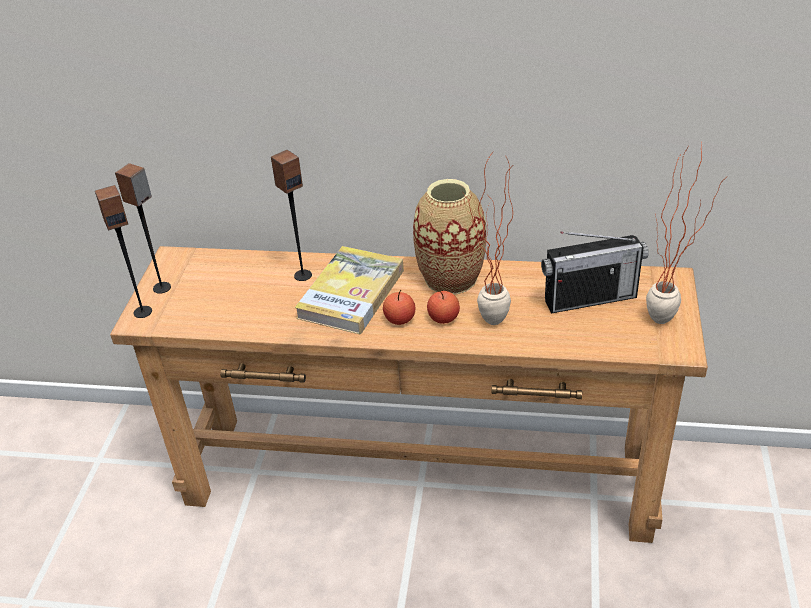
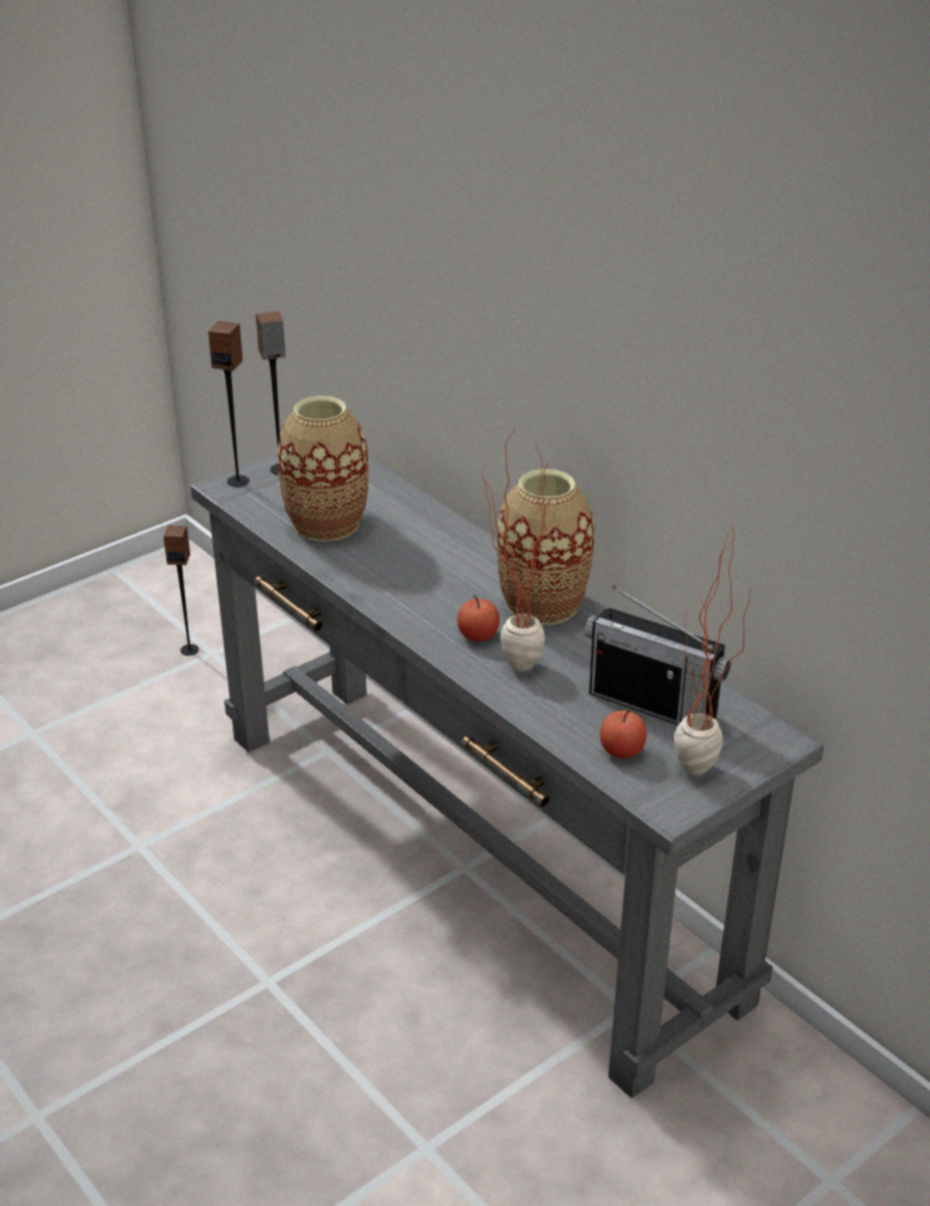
camera: 40 degrees right, 5 degrees down
brown console table [110,246,708,543] -> grey console table [190,453,824,1098]
speaker [271,150,312,281] -> speaker moved to [164,525,199,655]
book [295,246,404,334] -> none
apple [383,290,416,325] -> apple moved to [600,709,647,758]
none -> vase [277,396,369,542]

